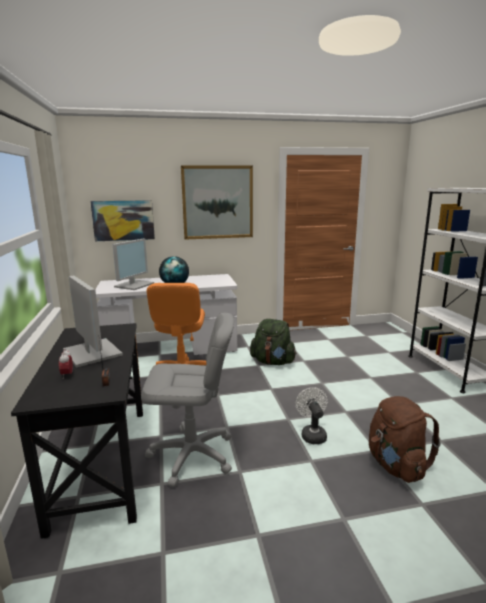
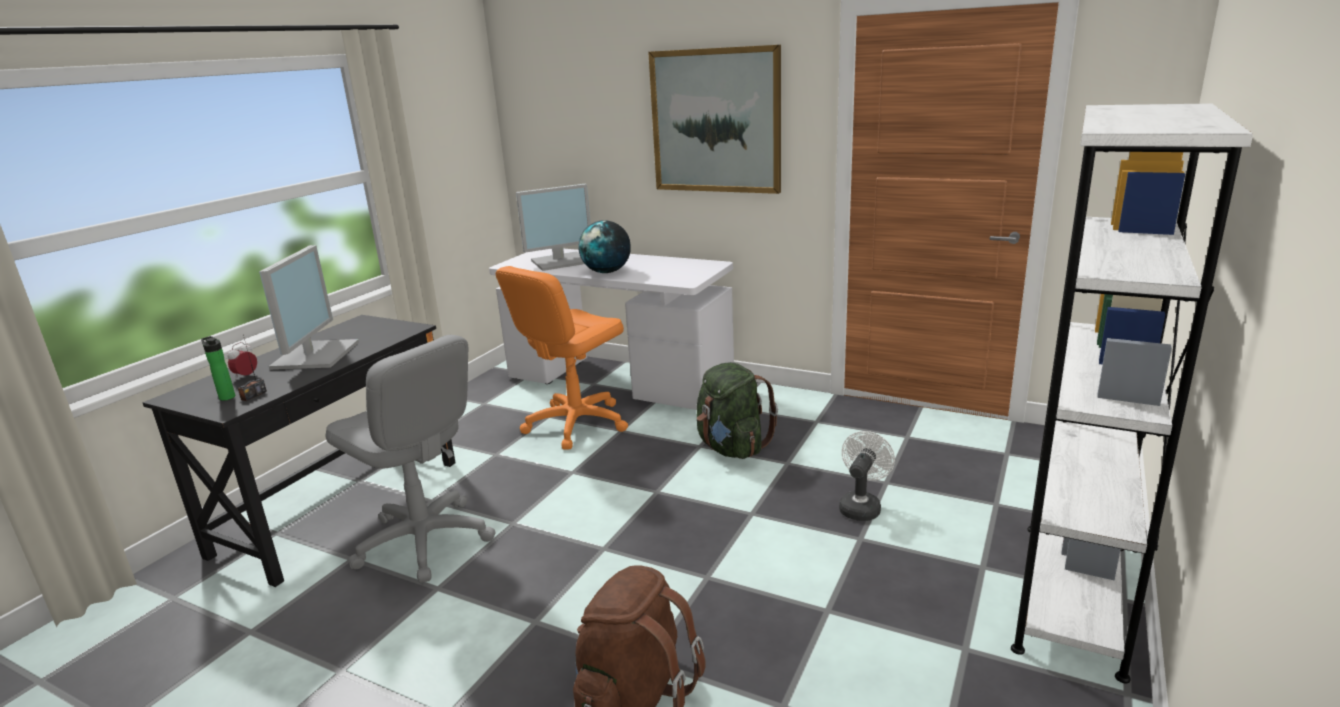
camera: 40 degrees right, 5 degrees up
picture [90,200,155,241] -> none
white fan [296,387,327,444] -> white fan moved to [839,431,895,521]
none -> bottle [201,336,235,401]

